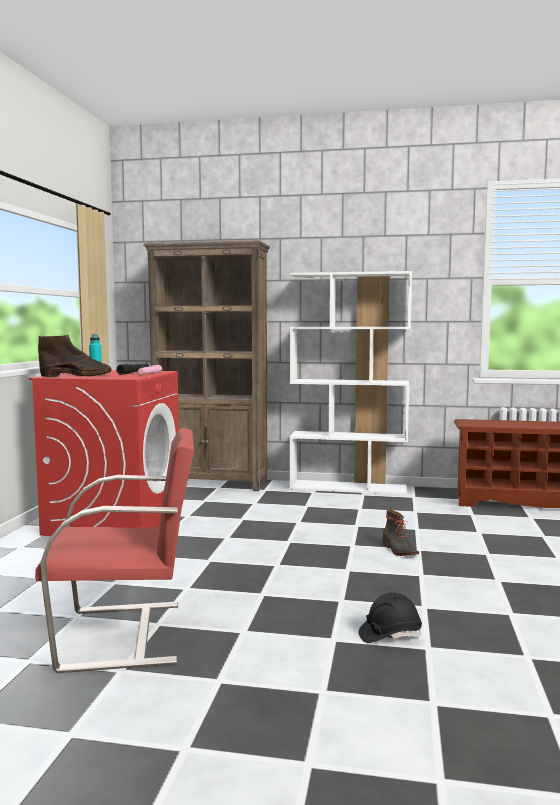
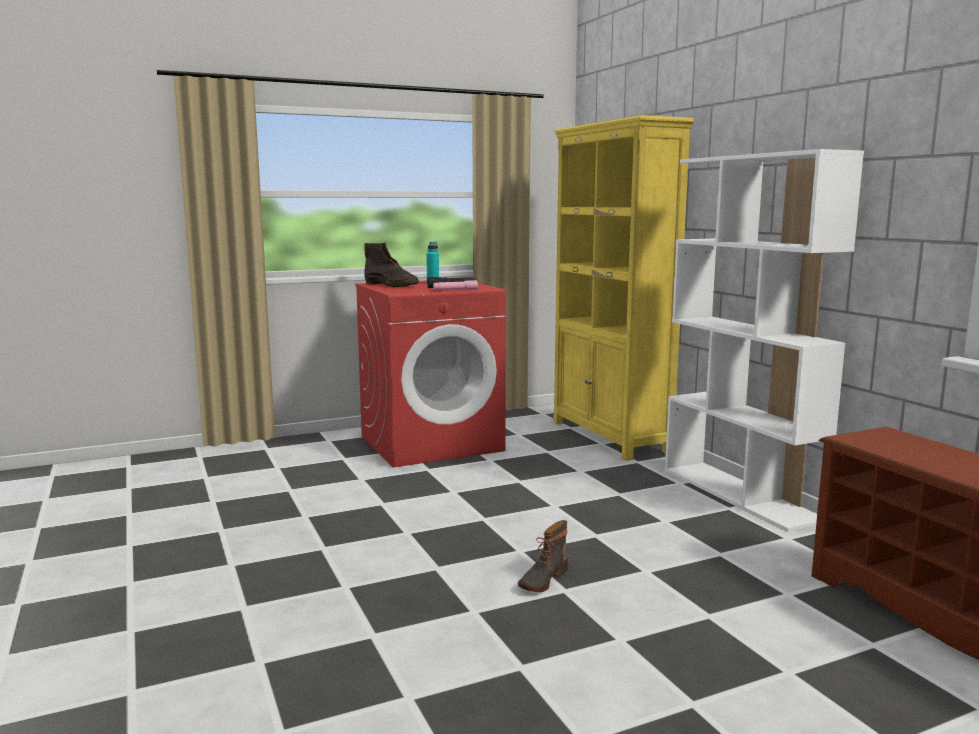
camera: 55 degrees right, 5 degrees up
red chair [35,428,194,673] -> none
brown bookcase [143,240,270,491] -> yellow bookcase [553,115,694,461]
black hard hat [359,592,422,643] -> none

